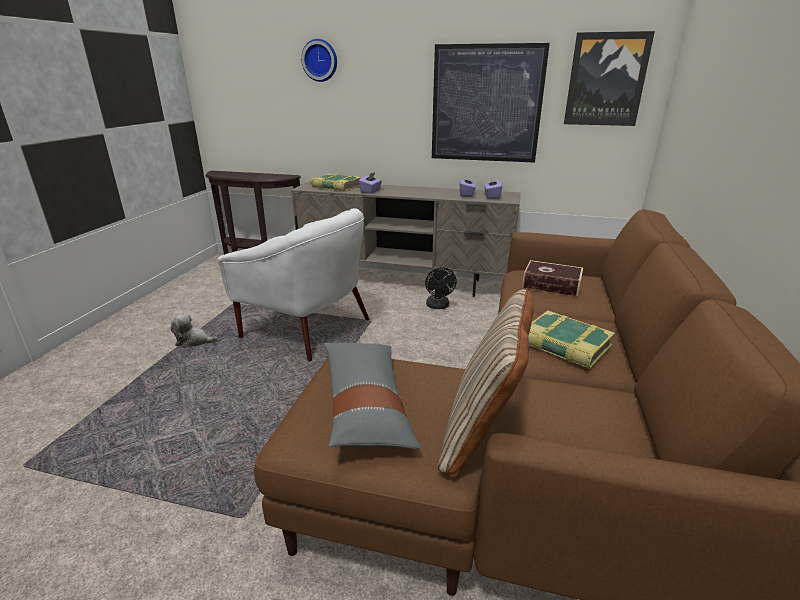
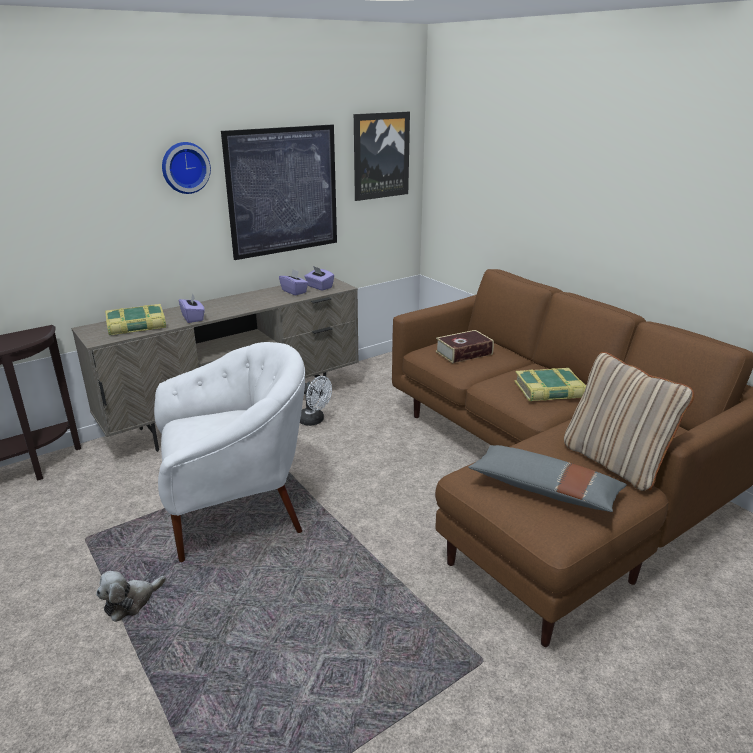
camera: 50 degrees left, 0 degrees up
wall clock [301,39,337,82] -> wall clock moved to [162,142,211,194]
black fan [425,267,457,309] -> white fan [300,376,332,426]

